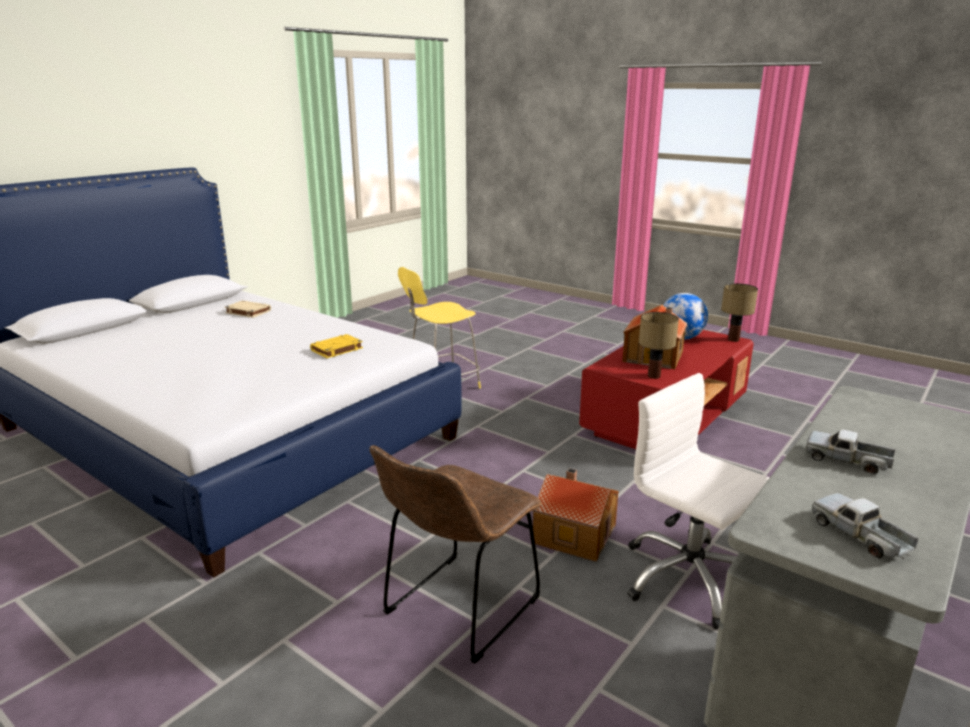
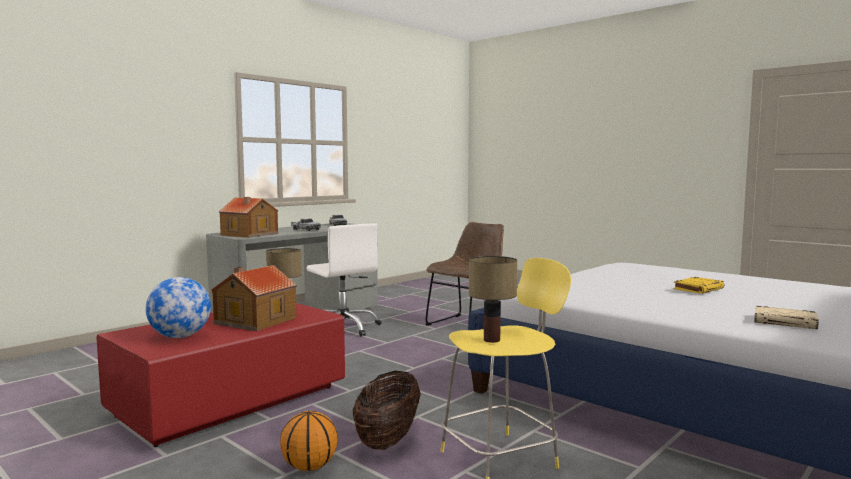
camera: 175 degrees left, 15 degrees down
yellow book [310,334,363,358] -> yellow book moved to [673,277,724,294]
toy house [533,468,619,561] -> toy house moved to [219,197,278,238]
table lamp [721,283,758,342] -> table lamp moved to [469,256,517,343]
none -> basketball [280,411,338,471]
none -> basket [353,371,421,450]

